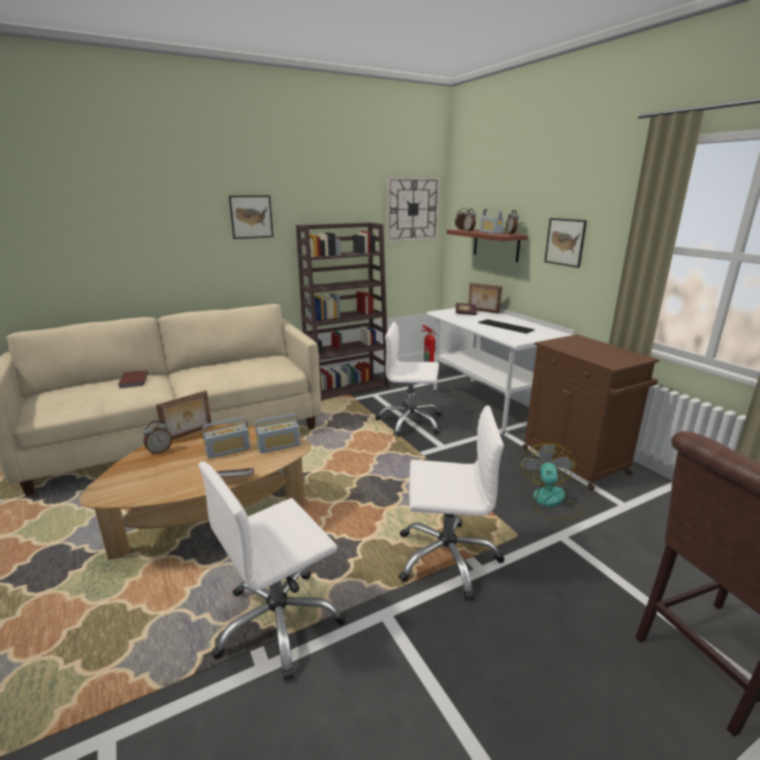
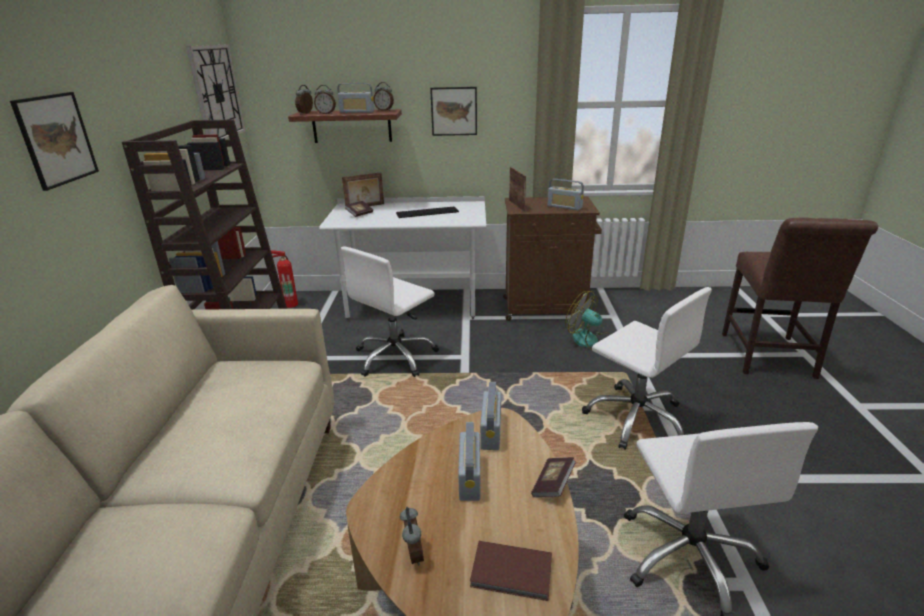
camera: 60 degrees left, 5 degrees up
brown book [118,370,148,388] -> brown book moved to [470,541,552,601]
picture frame [156,390,211,440] -> picture frame moved to [509,167,526,211]
white office chair [398,405,505,601] -> white office chair turned 105 degrees clockwise [582,287,712,450]
none -> radio [548,179,584,210]

